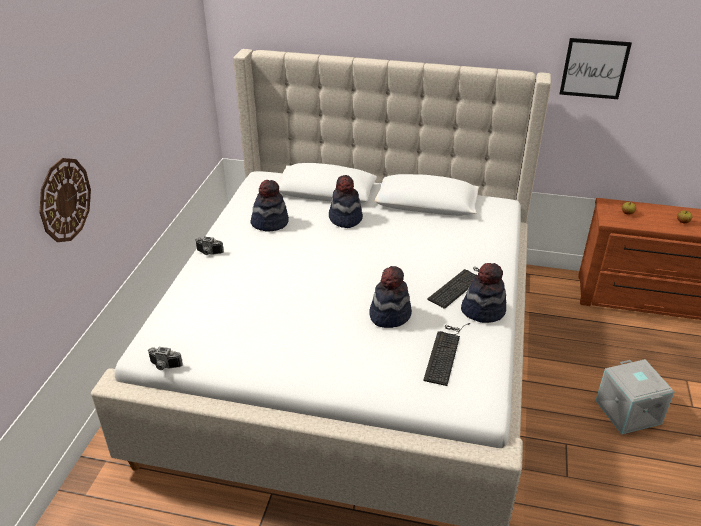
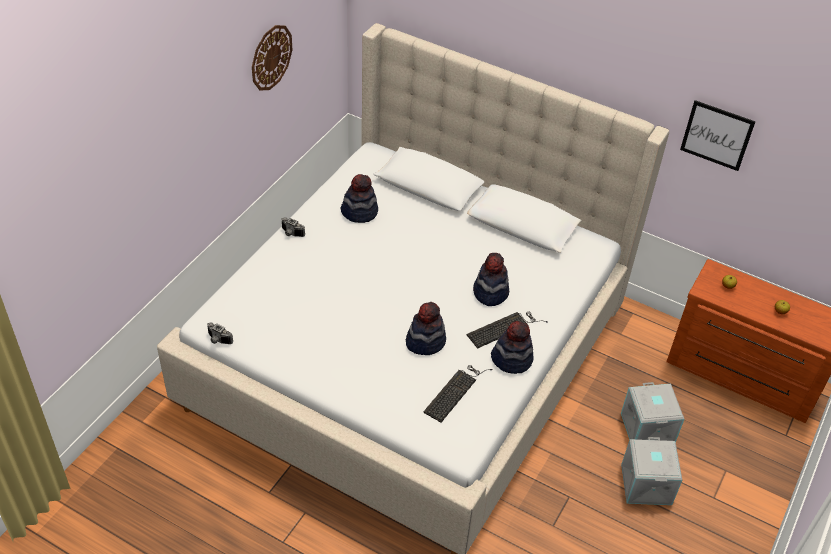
camera: 15 degrees right, 10 degrees up
wall clock [39,158,91,242] -> wall clock moved to [252,25,292,91]
hat [329,175,363,228] -> hat moved to [473,253,509,306]
none -> grey storage box [621,382,684,442]

